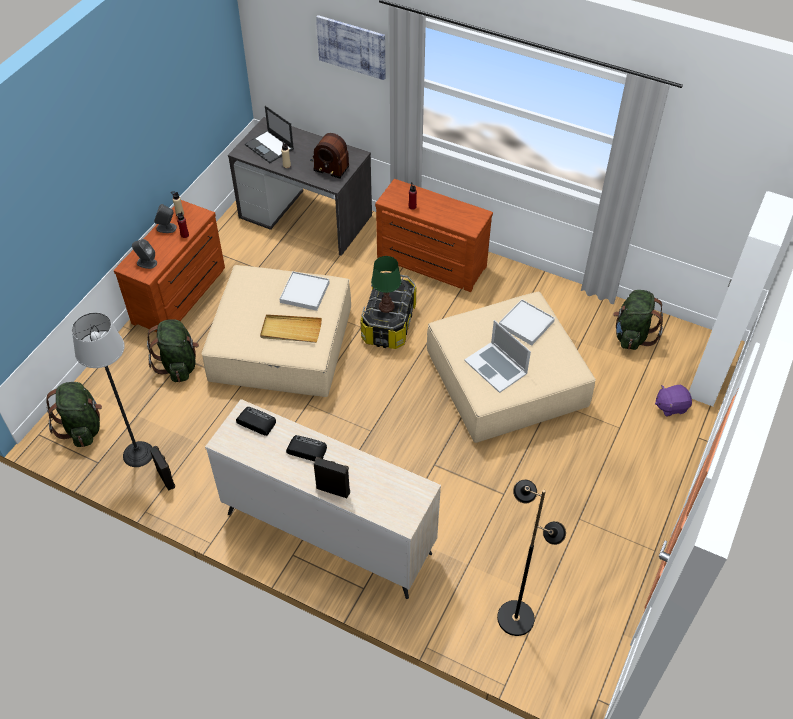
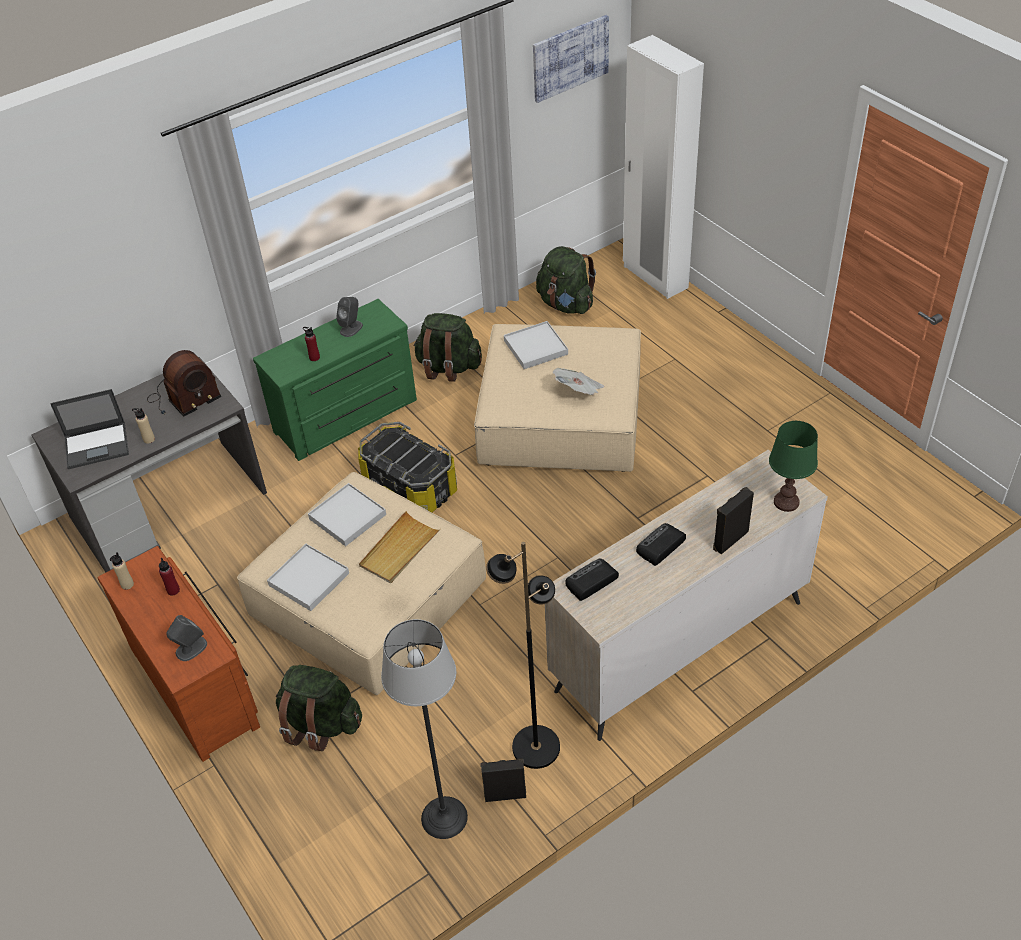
camera: 60 degrees left, 5 degrees down
green backpack [46,382,102,447] -> green backpack moved to [414,313,482,382]
grey speaker [154,204,177,233] -> grey speaker moved to [336,297,363,337]
picture [316,15,386,80] -> picture moved to [533,15,609,103]
green table lamp [371,256,401,313] -> green table lamp moved to [769,421,818,512]
brown dresser [375,179,493,292] -> green dresser [253,299,417,461]
laptop [464,320,531,393] -> newspaper [553,368,605,395]
black floor lamp [497,480,566,636] -> black floor lamp moved to [486,542,560,769]
purple plush toy [655,385,692,417] -> none
none -> white tray [267,544,349,611]

